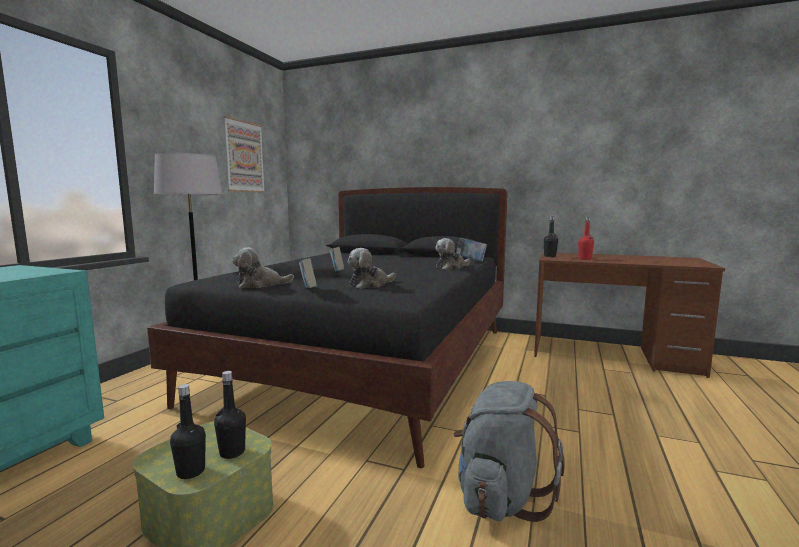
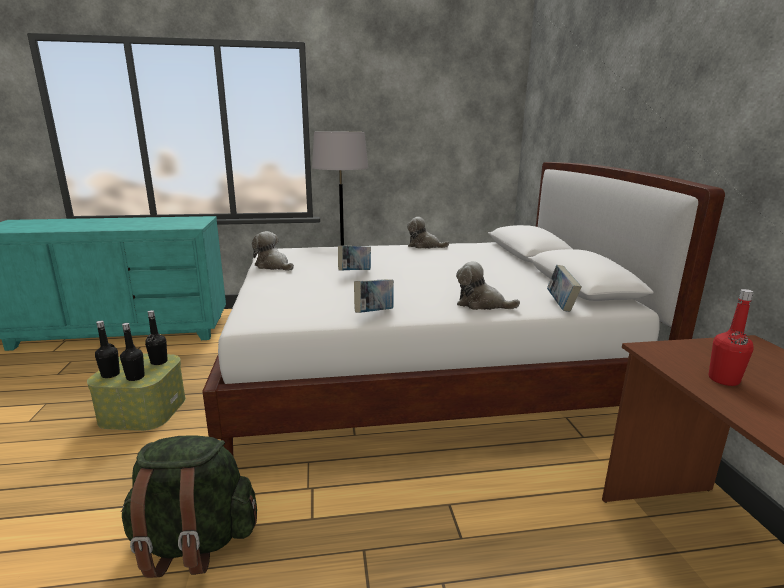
camera: 60 degrees right, 10 degrees up
black bed [147,187,507,468] -> white bed [202,162,725,455]
picture [223,116,265,193] -> none
book [299,258,317,288] -> book moved to [354,279,394,313]
plush toy [347,248,396,289] -> plush toy moved to [407,217,449,249]
grey backpack [454,381,565,522] -> green backpack [121,435,257,578]
black bottle [544,216,558,257] -> black bottle moved to [145,310,168,365]

